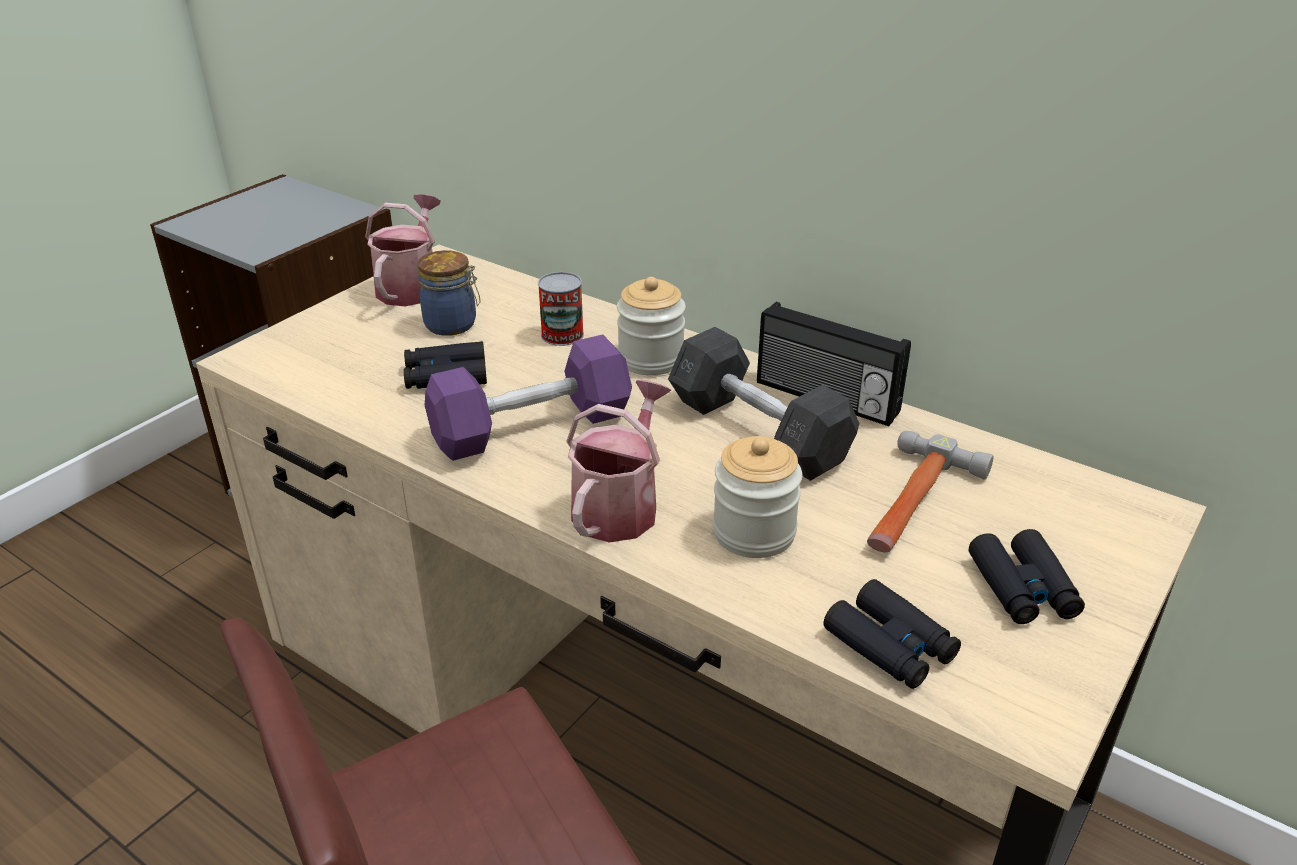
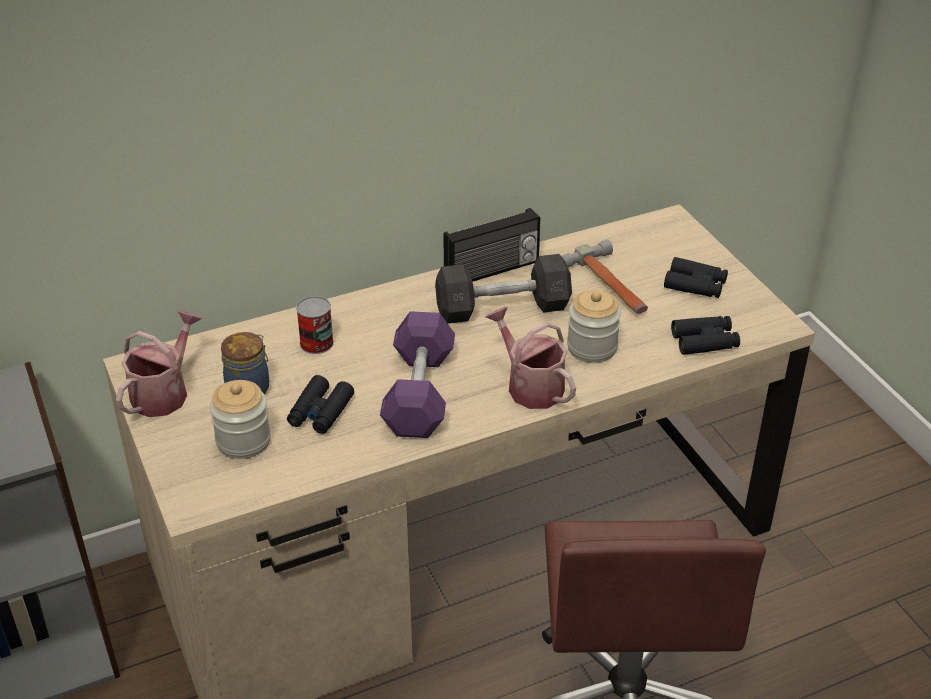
camera: 60 degrees left, 5 degrees up
watering can [365,194,441,306] -> watering can turned 75 degrees clockwise [116,311,202,417]
jar [617,277,686,375] -> jar moved to [210,380,271,459]

